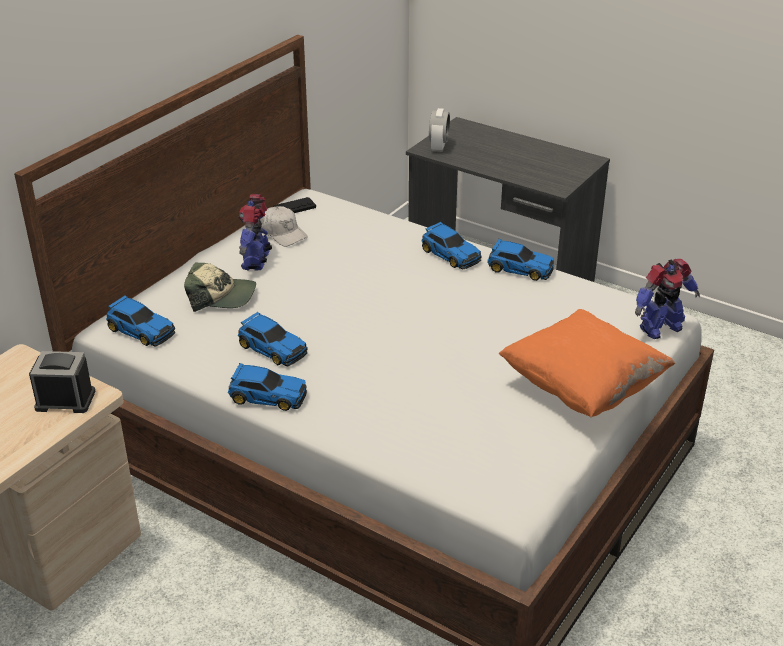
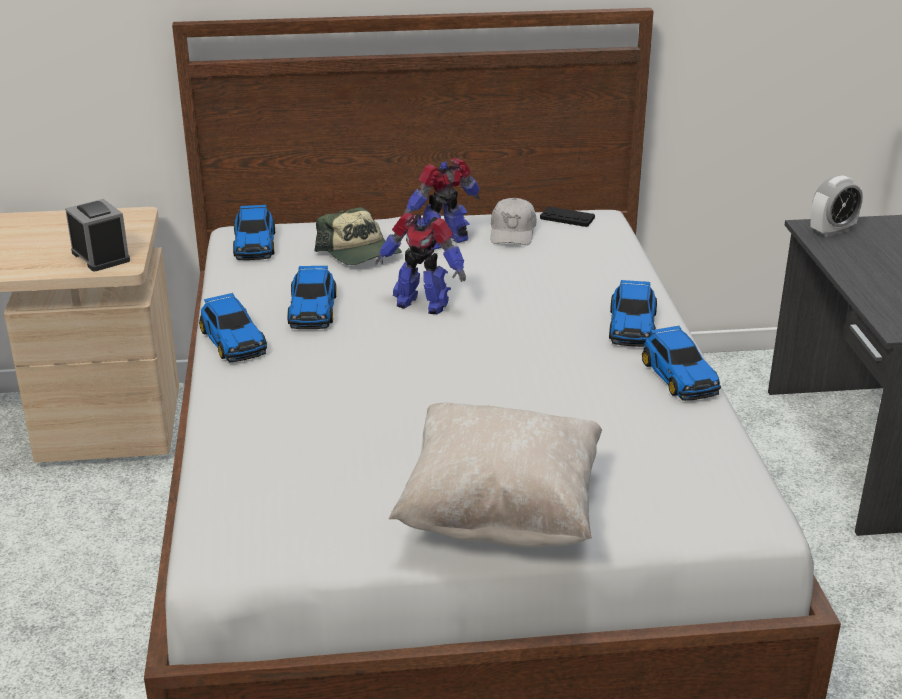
camera: 50 degrees right, 5 degrees down
orange pillow [499,309,675,417] -> beige pillow [389,403,602,548]
toy robot [635,259,700,339] -> toy robot moved to [375,213,466,314]

